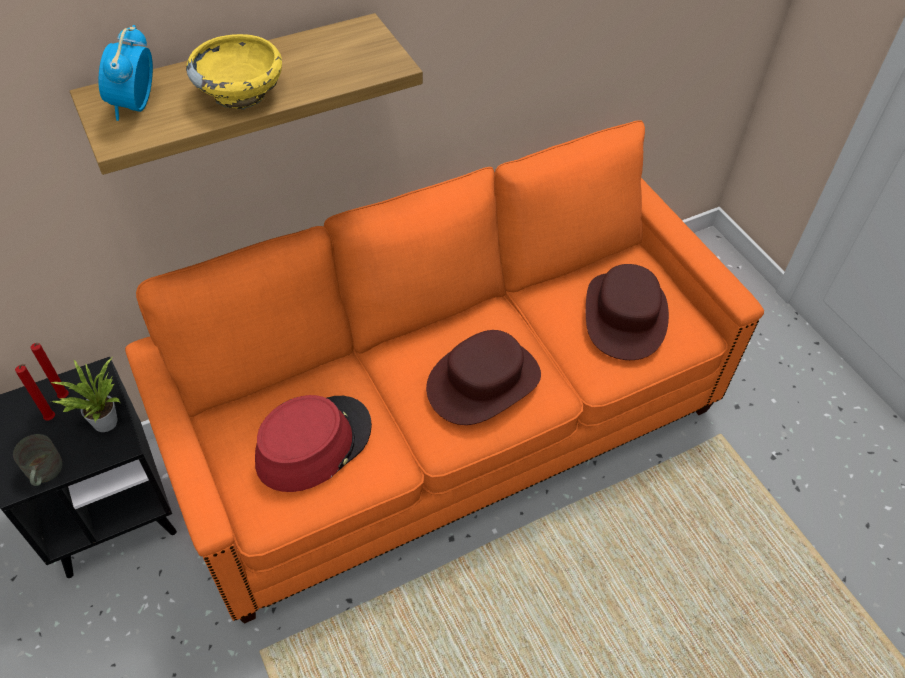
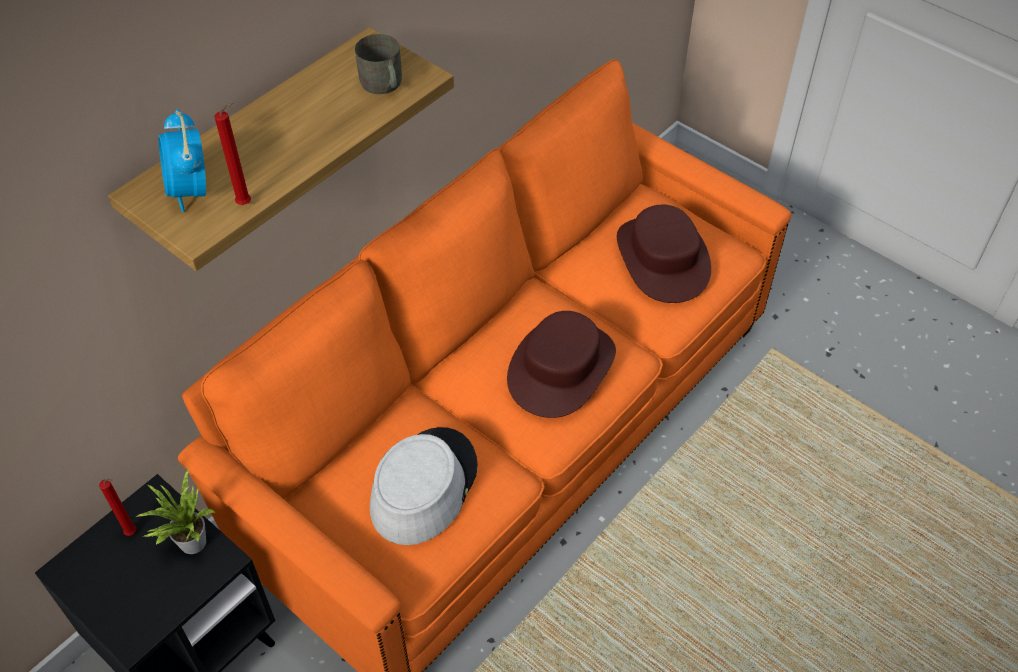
camera: 20 degrees left, 0 degrees up
grey mug [13,434,62,486] -> grey mug moved to [355,34,402,94]
red candle [15,364,55,421] -> red candle moved to [214,103,251,205]
yellow bowl [186,34,282,110] -> none
red hat [255,395,372,492] -> grey hat [370,427,478,545]

